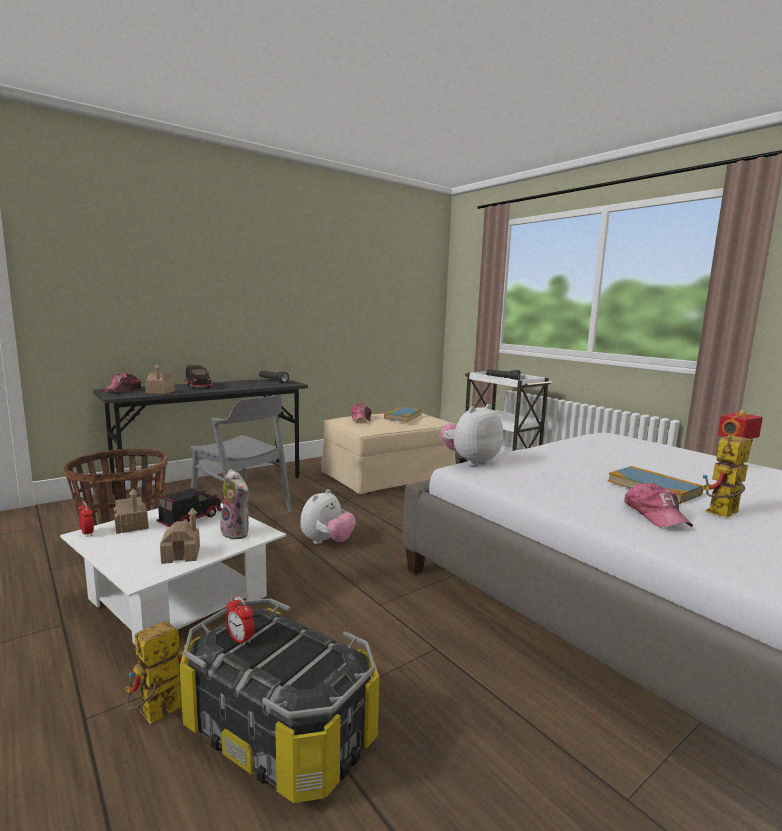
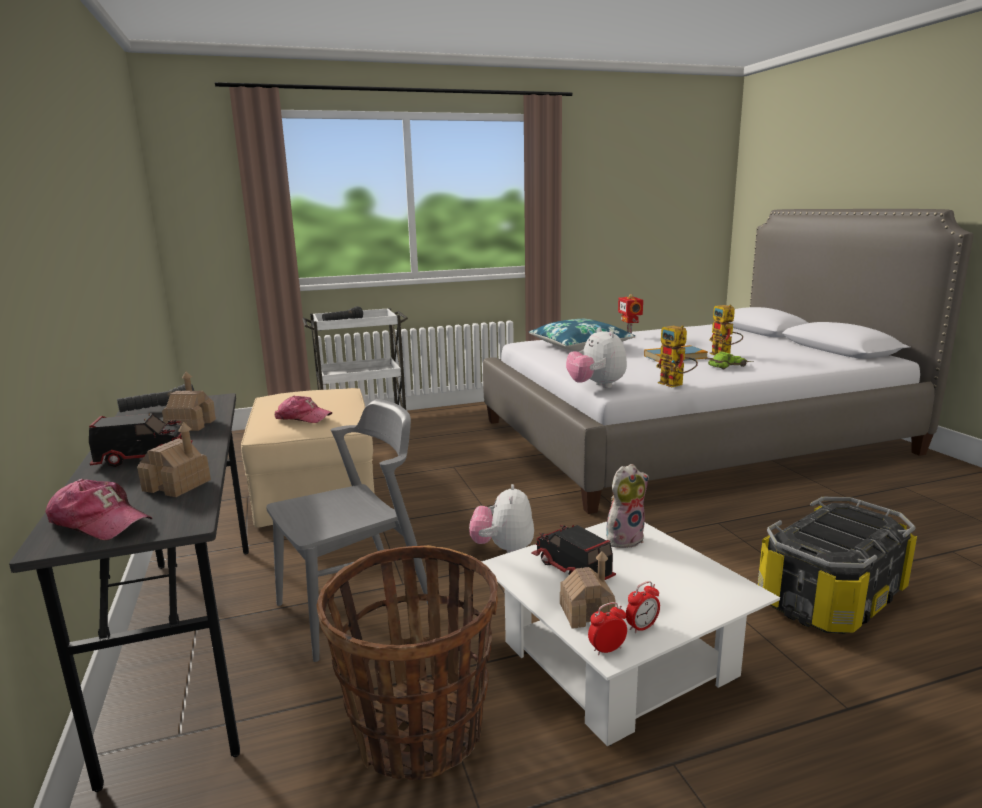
camera: 70 degrees left, 5 degrees up
toy robot [125,620,183,724] -> toy robot moved to [656,326,698,387]
toy house [160,508,200,564] -> toy house moved to [162,371,216,431]
alarm clock [226,596,255,646] -> alarm clock moved to [626,581,660,634]
plush toy [300,489,356,544] -> plush toy turned 135 degrees counterclockwise [469,484,534,553]
book [384,407,422,422] -> none
cap [625,482,693,528] -> toy car [705,351,754,369]
none -> blue pillow [528,319,635,351]

